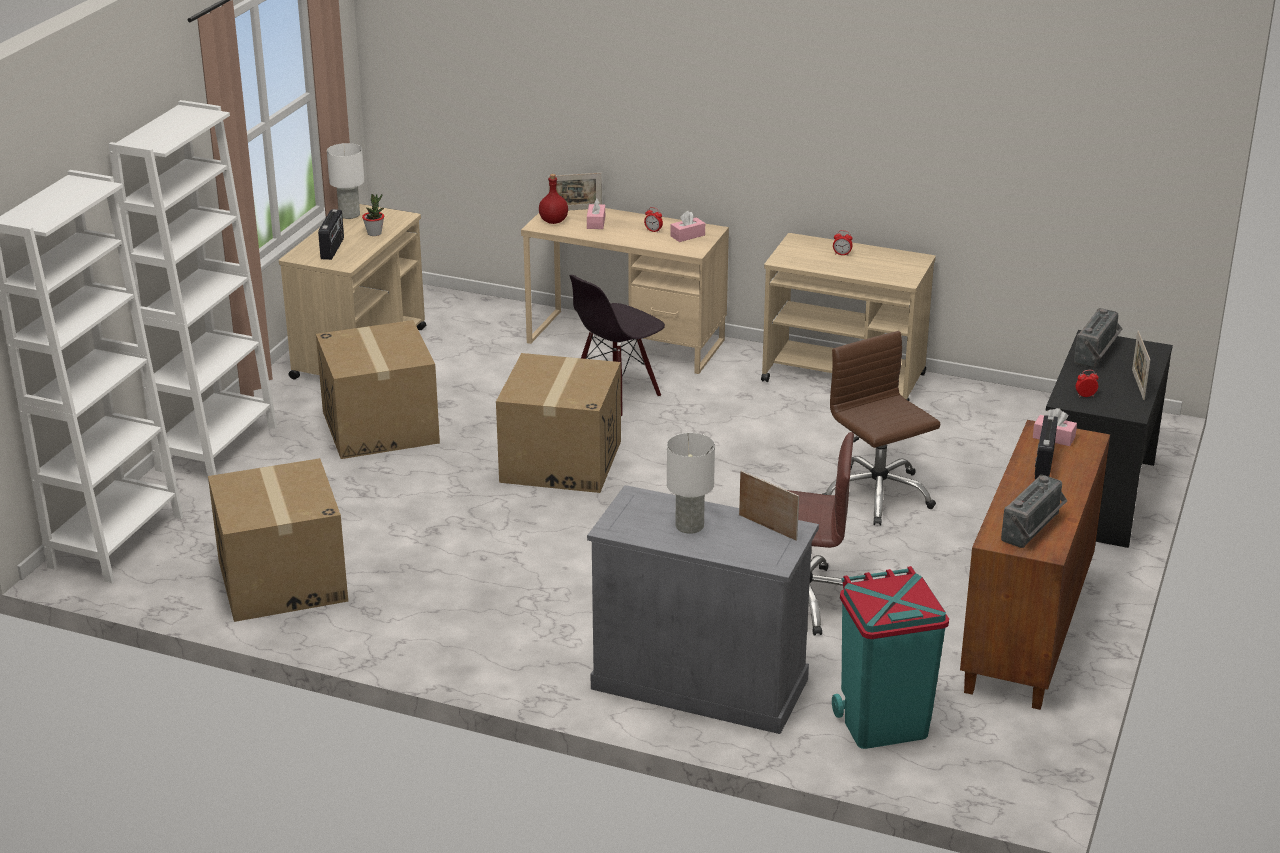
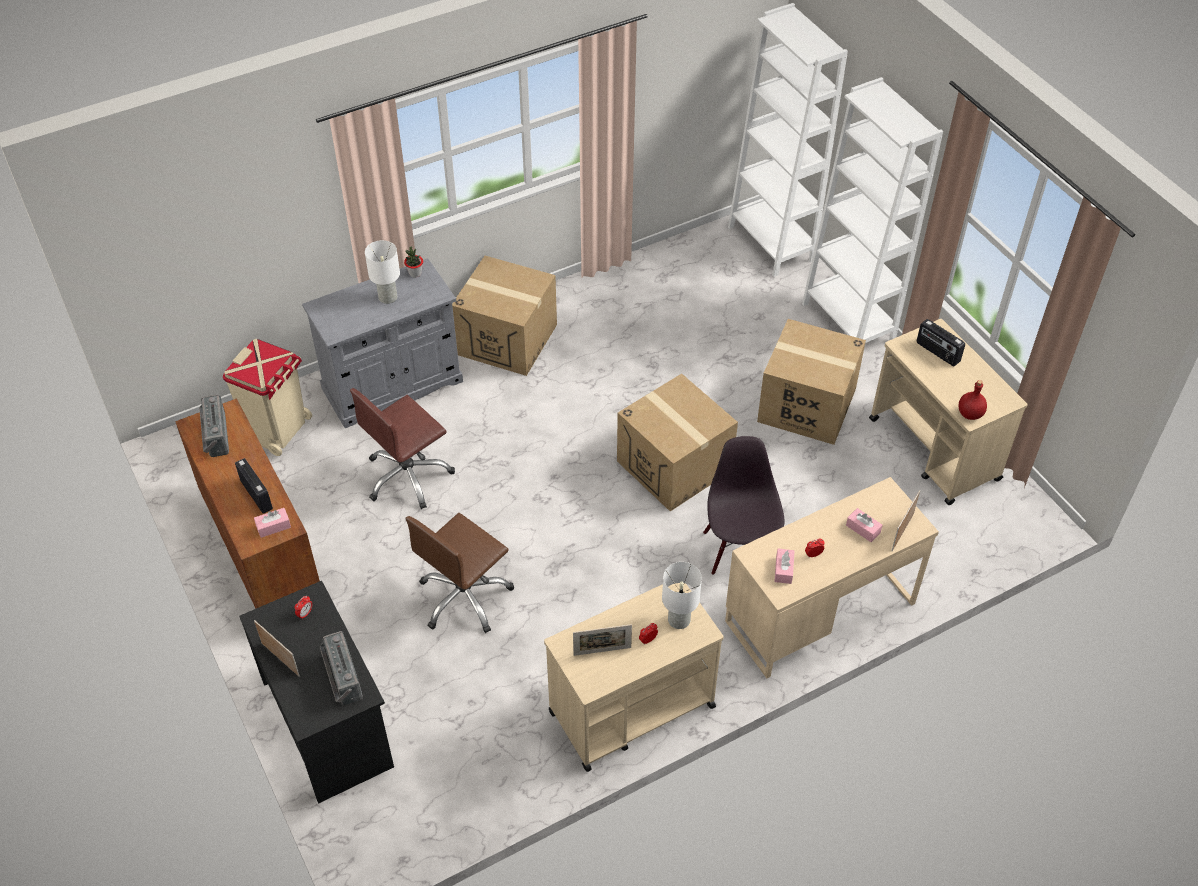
camera: 130 degrees right, 20 degrees up
cardboard box [208,458,348,622] -> cardboard box moved to [452,256,557,376]
white table lamp [327,143,364,219] -> white table lamp moved to [662,562,702,629]
potted plant [362,194,384,236] -> potted plant moved to [404,246,423,278]
red bottle [539,174,568,224] -> red bottle moved to [959,380,987,420]
picture frame [739,471,799,541] -> picture frame moved to [573,624,632,656]
brown office chair [823,331,941,526] -> brown office chair turned 120 degrees clockwise [406,513,514,633]
turquoise trash can [832,566,949,749] -> beige trash can [223,339,312,456]

